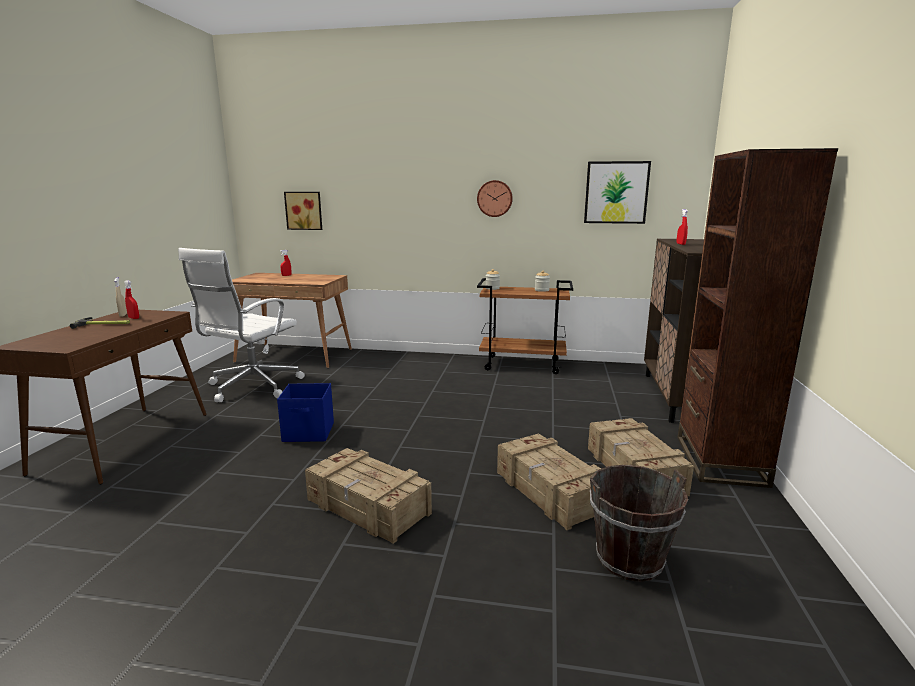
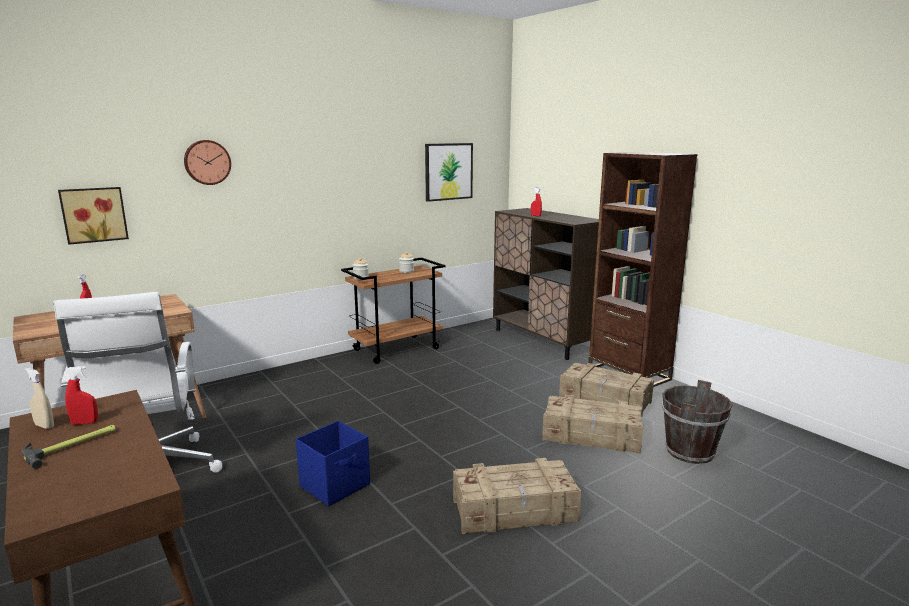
camera: 45 degrees left, 0 degrees up
wall clock [477,180,513,217] -> wall clock moved to [184,140,231,185]

